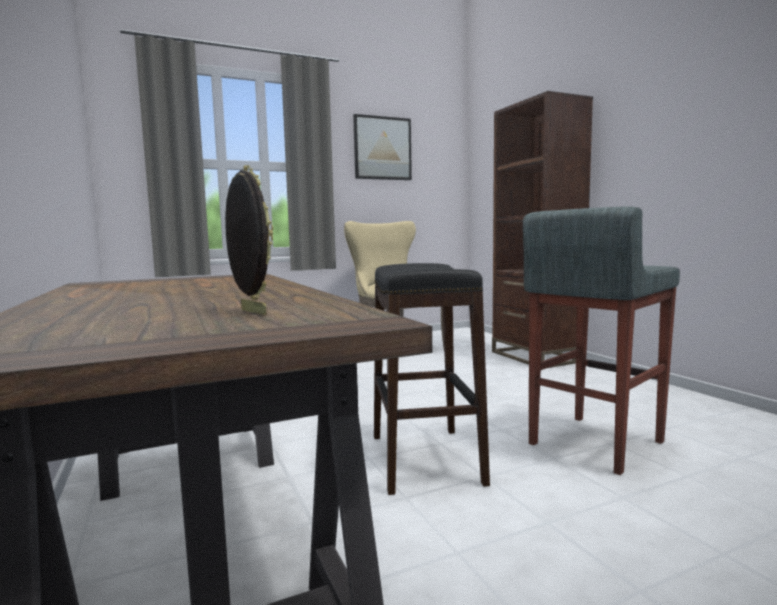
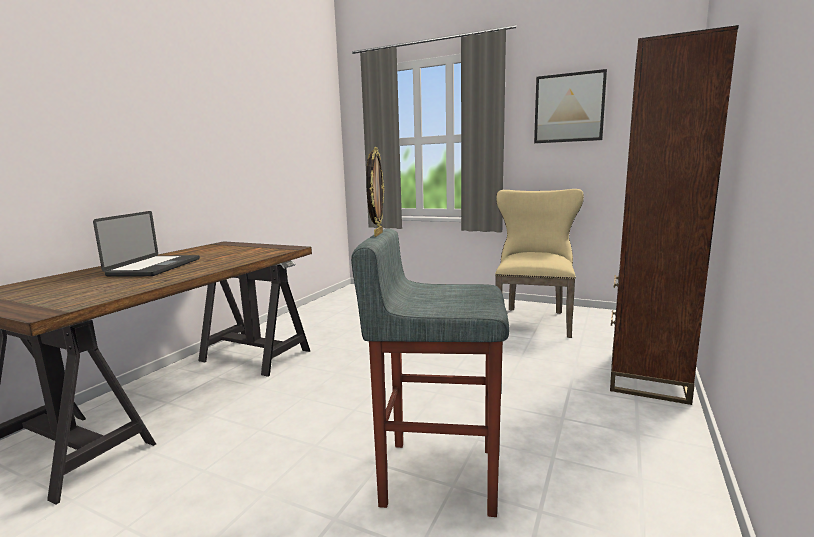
camera: 50 degrees right, 5 degrees up
picture frame [225,165,273,315] -> picture frame moved to [366,147,384,237]
black stool [374,263,490,495] -> none
none -> laptop [93,211,200,277]

